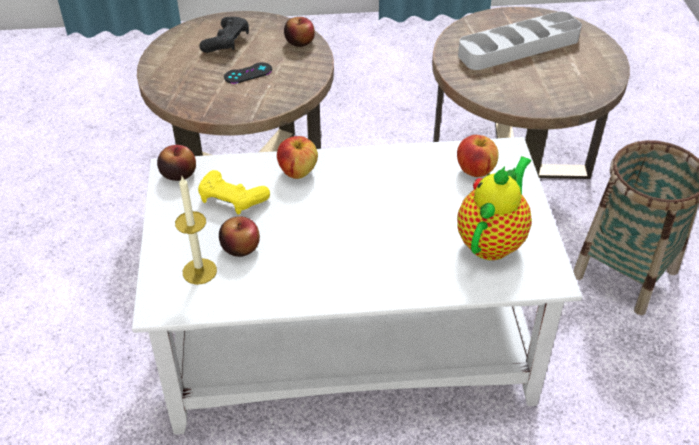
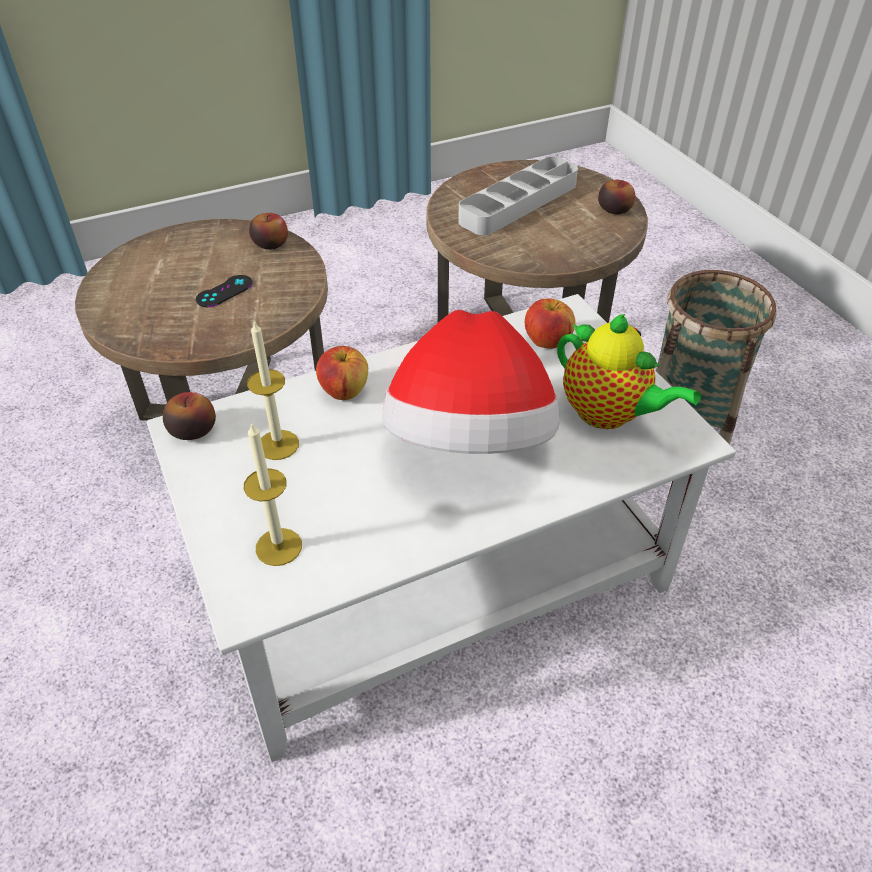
camera: 20 degrees left, 0 degrees up
yellow game controller [198,170,270,214] -> candle [247,321,299,460]
black game controller [199,17,249,53] -> none
apple [219,216,260,257] -> apple moved to [598,180,635,214]
teapot [457,156,532,260] -> teapot turned 120 degrees clockwise [557,314,701,429]
none -> hat [382,310,560,454]

